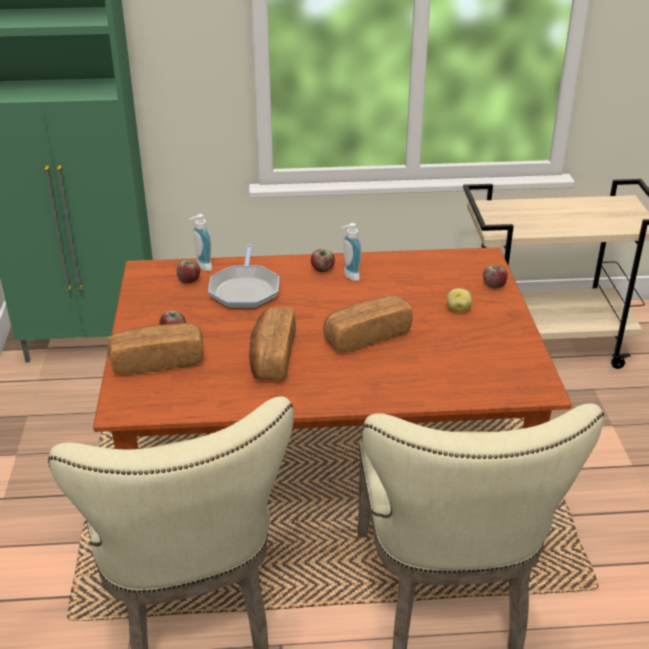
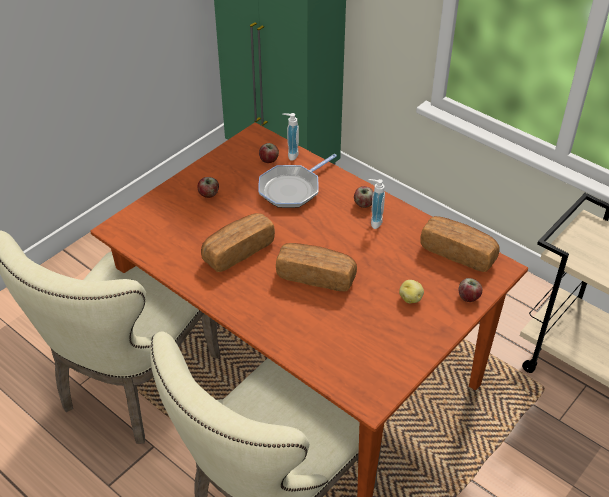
camera: 45 degrees right, 10 degrees up
bread [108,323,203,375] -> bread moved to [420,216,500,272]

